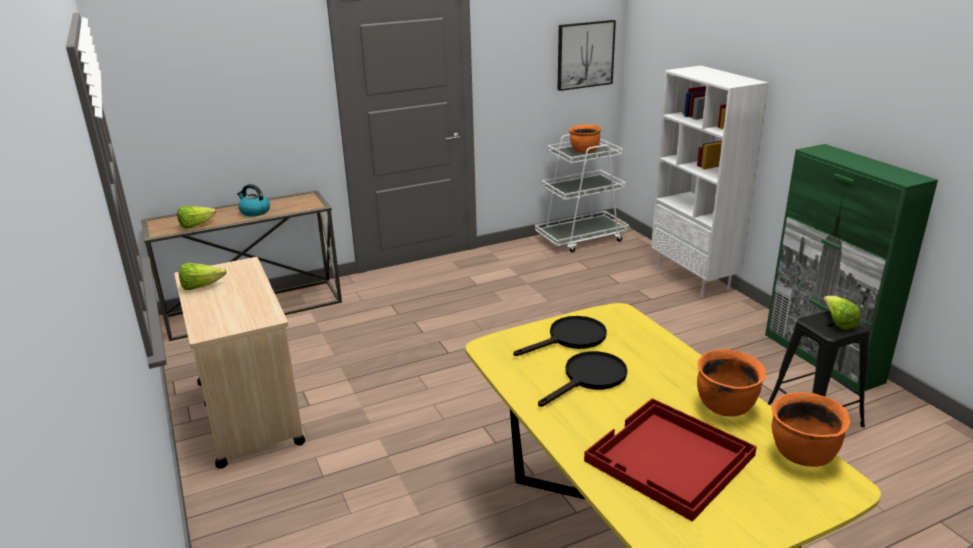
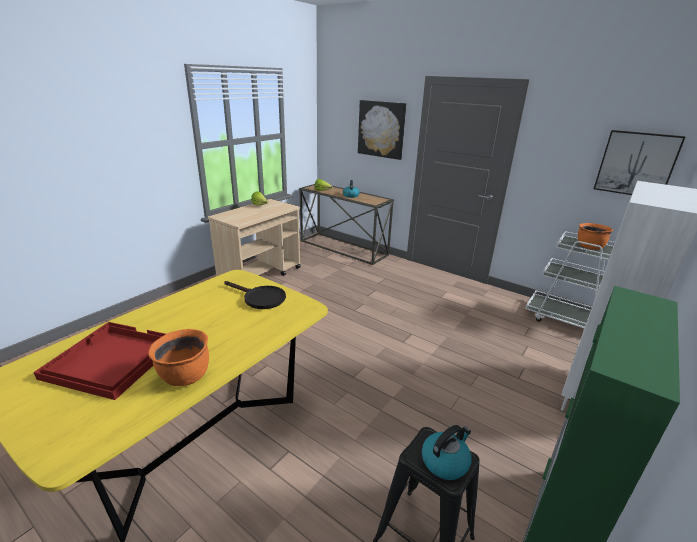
camera: 60 degrees right, 0 degrees up
black frying pan [538,351,627,407] -> none
orange cooking pot [772,392,850,467] -> none
lettuce [823,296,861,330] -> kettle [422,425,471,480]
none -> picture [358,100,406,160]

